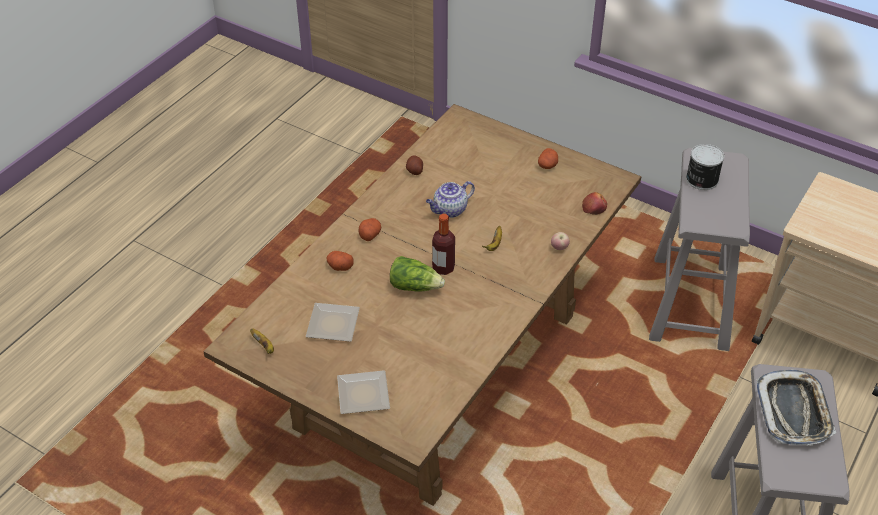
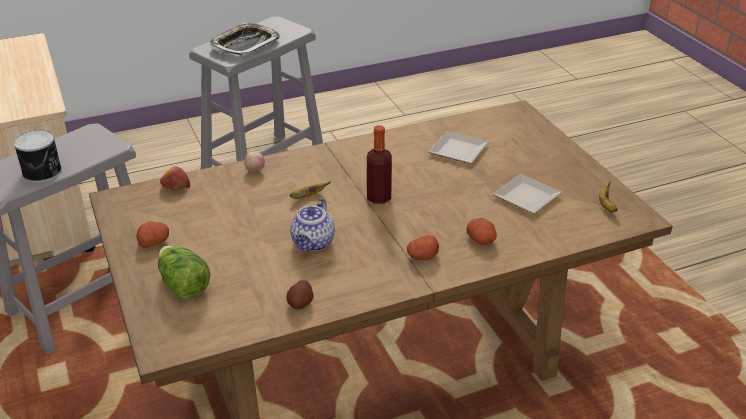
camera: 145 degrees left, 10 degrees down
plate [337,370,390,414] -> plate moved to [428,131,489,164]
lettuce [390,256,445,292] -> lettuce moved to [158,246,210,299]
teapot [426,181,475,218] -> teapot turned 105 degrees clockwise [290,198,335,252]

